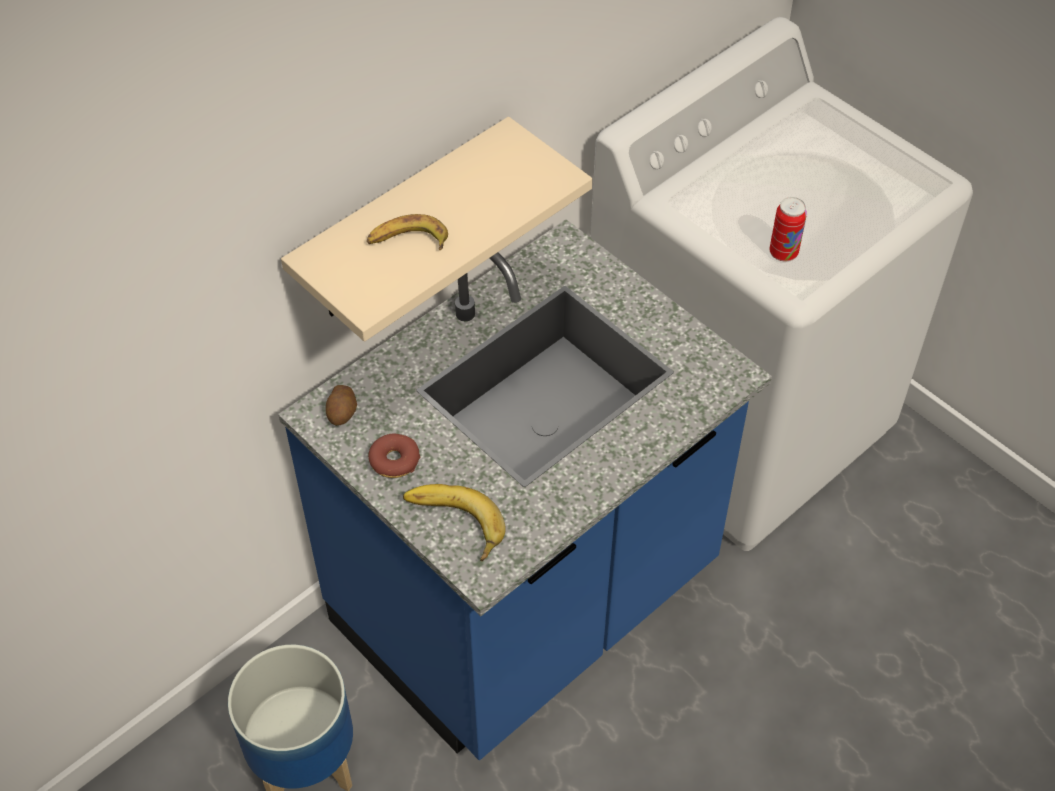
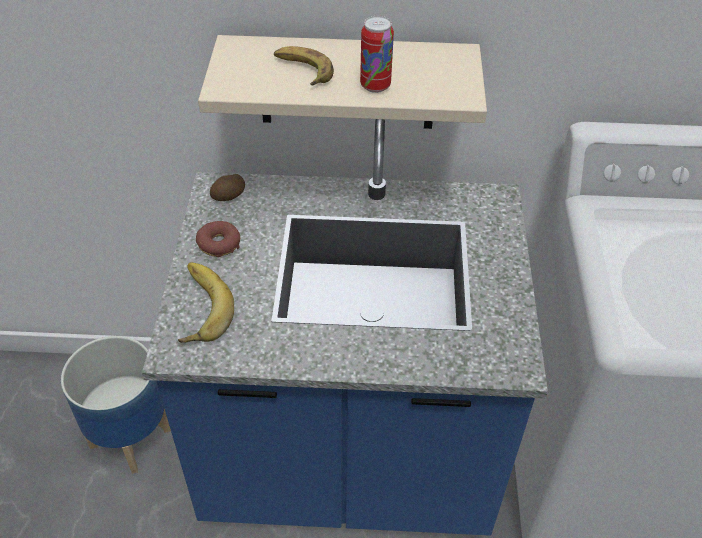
camera: 45 degrees right, 5 degrees down
can [770,197,807,261] -> can moved to [360,16,394,93]

